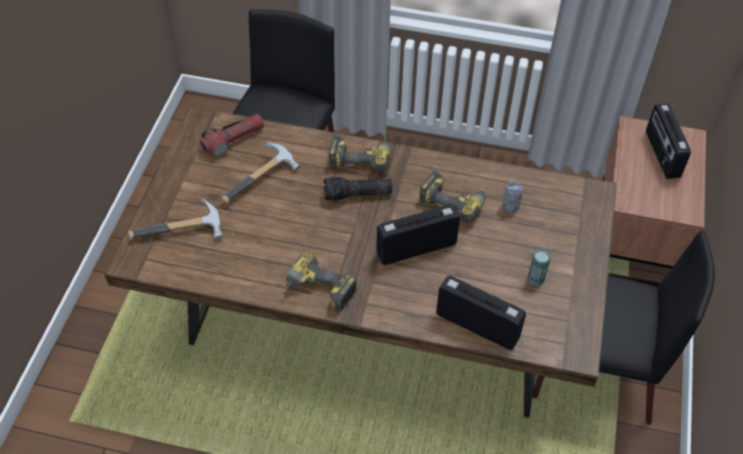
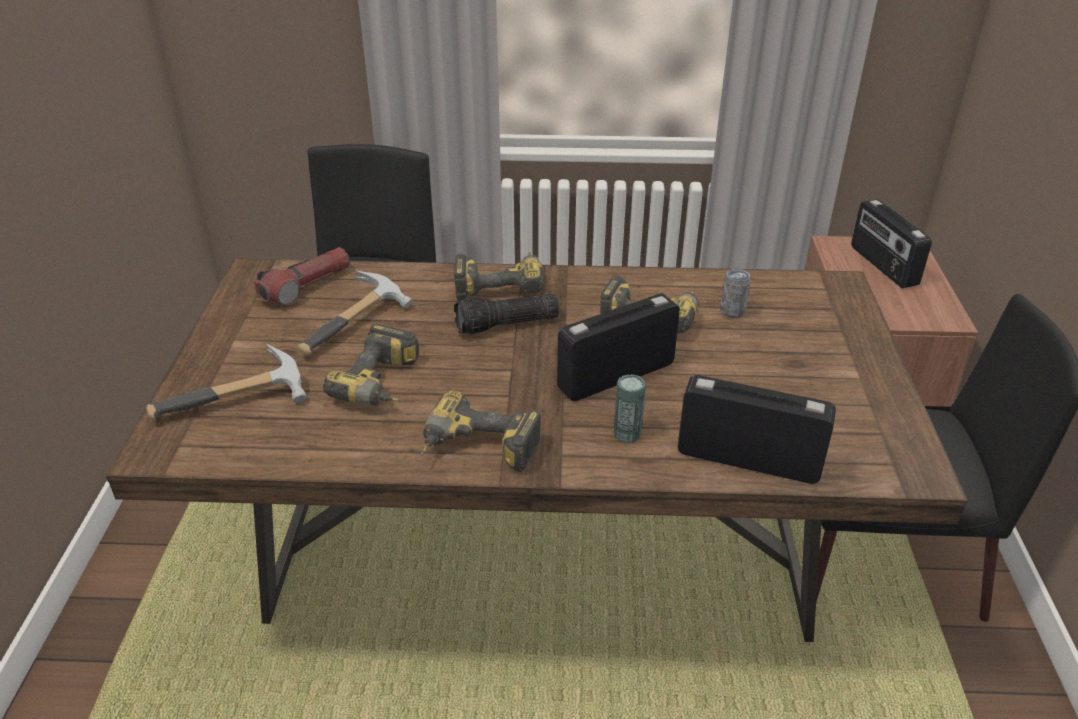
camera: 10 degrees left, 15 degrees down
can [528,250,551,286] -> can moved to [614,374,646,443]
none -> power drill [323,323,419,406]

